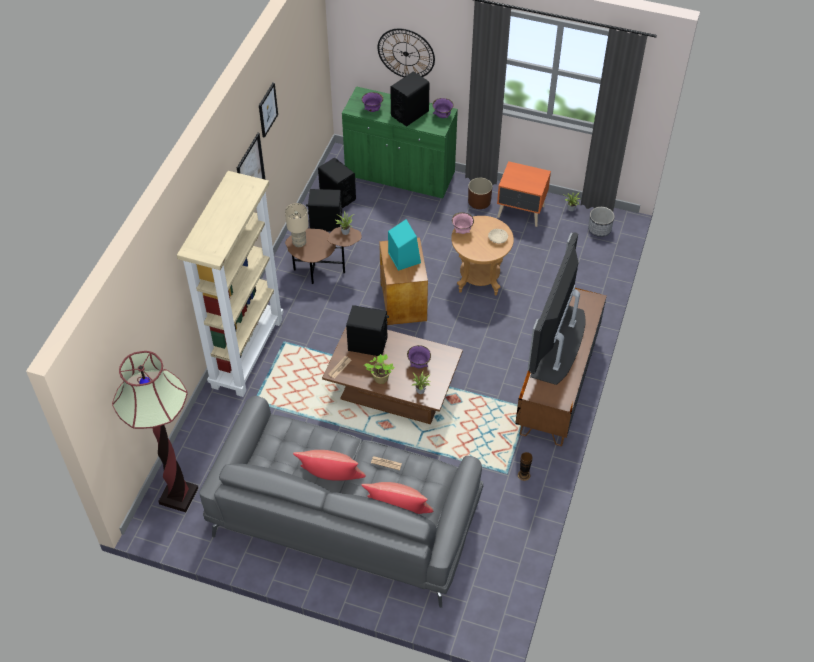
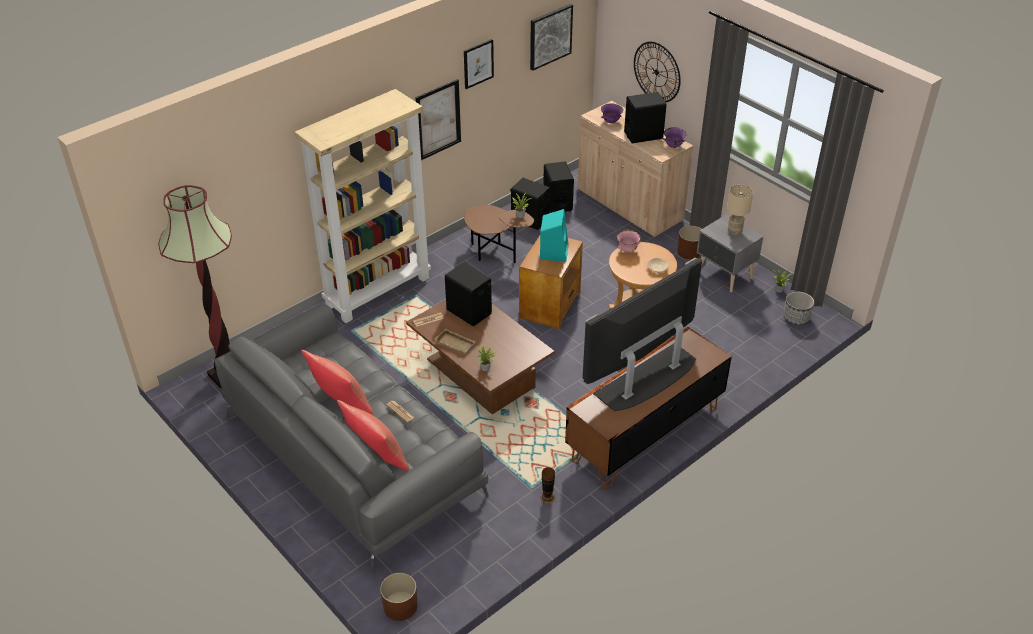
camera: 30 degrees right, 10 degrees down
beige table lamp [285,203,309,247] -> beige table lamp moved to [727,184,753,235]
green cabinet [342,86,458,199] -> beige cabinet [578,101,693,238]
potted plant [364,354,394,384] -> beige tray [435,329,475,355]
purple bowl [407,345,431,368] -> none
orange nightstand [497,161,551,227] -> grey nightstand [697,215,763,292]
none -> brown planter [380,573,417,621]
none -> picture [530,4,573,71]

